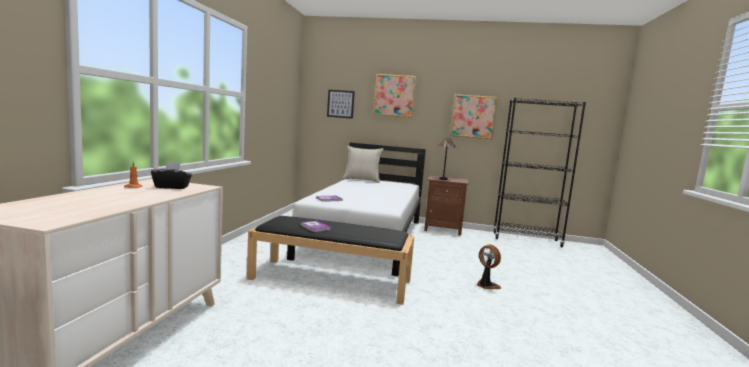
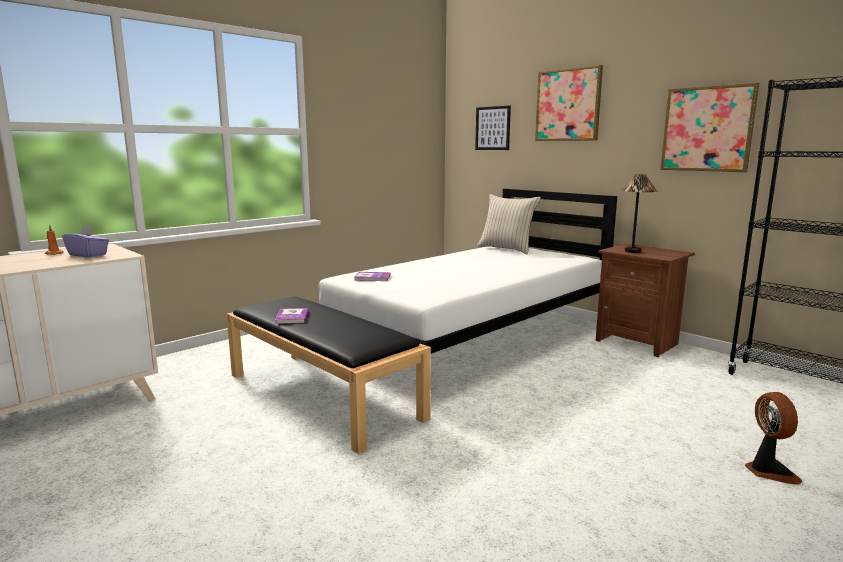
camera: 35 degrees right, 5 degrees up
black tissue box [151,161,192,189] -> purple tissue box [62,224,109,258]
fan [477,245,501,289] -> fan moved to [745,392,803,485]

